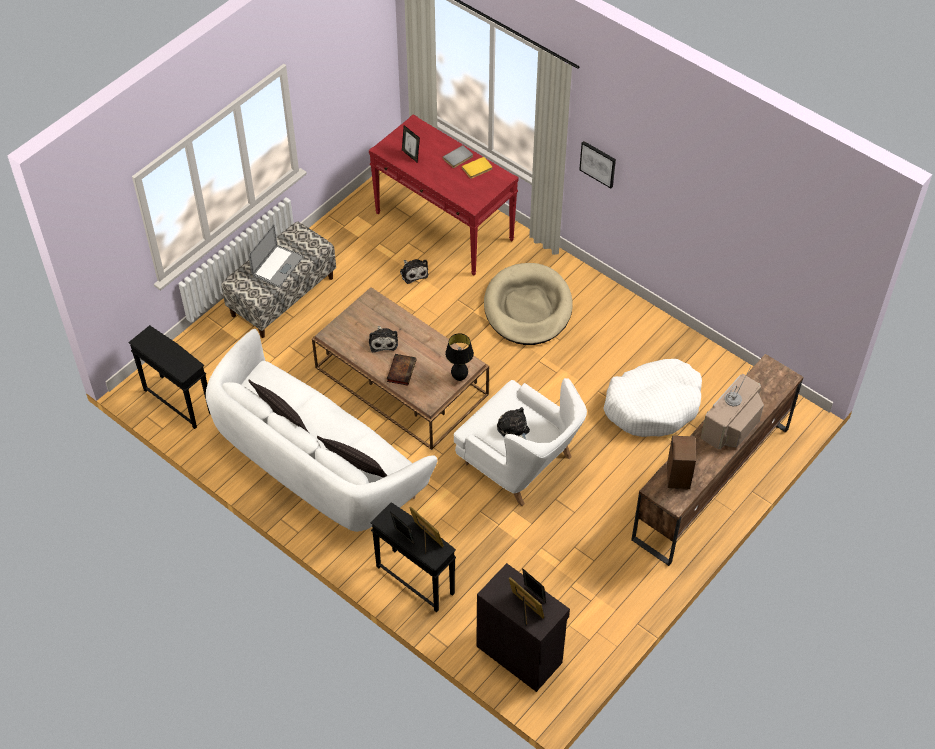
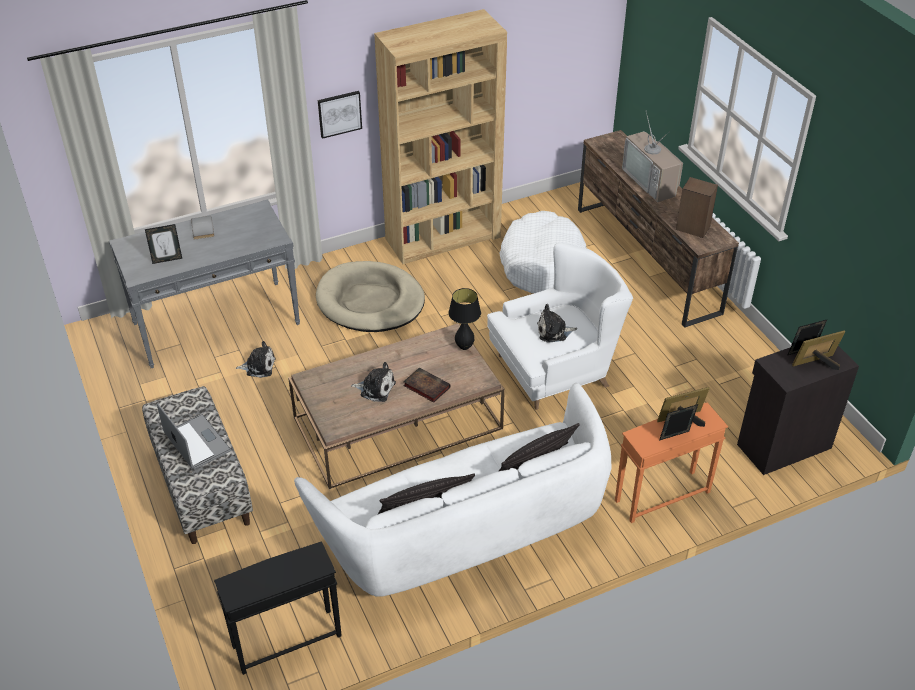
camera: 65 degrees left, 10 degrees down
red console table [369,114,519,275] -> grey console table [109,199,300,368]
black side table [370,502,456,612] -> orange side table [615,402,728,523]
yellow book [462,157,492,179] -> none
none -> brown bookcase [374,9,507,264]

